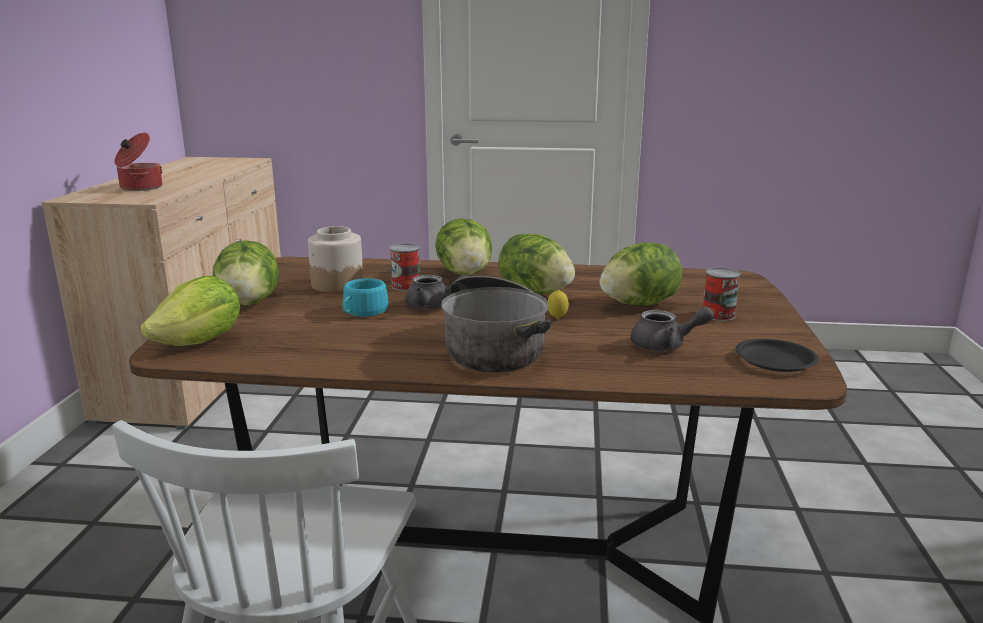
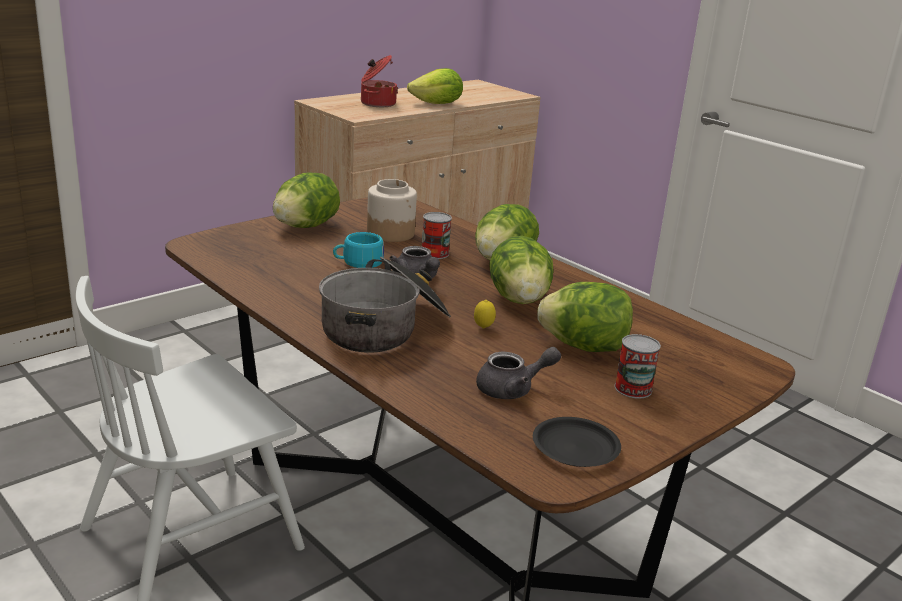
camera: 40 degrees right, 5 degrees up
lettuce [140,276,240,346] -> lettuce moved to [407,68,463,104]
grey teapot [631,307,714,351] -> grey teapot turned 60 degrees counterclockwise [476,347,561,399]

